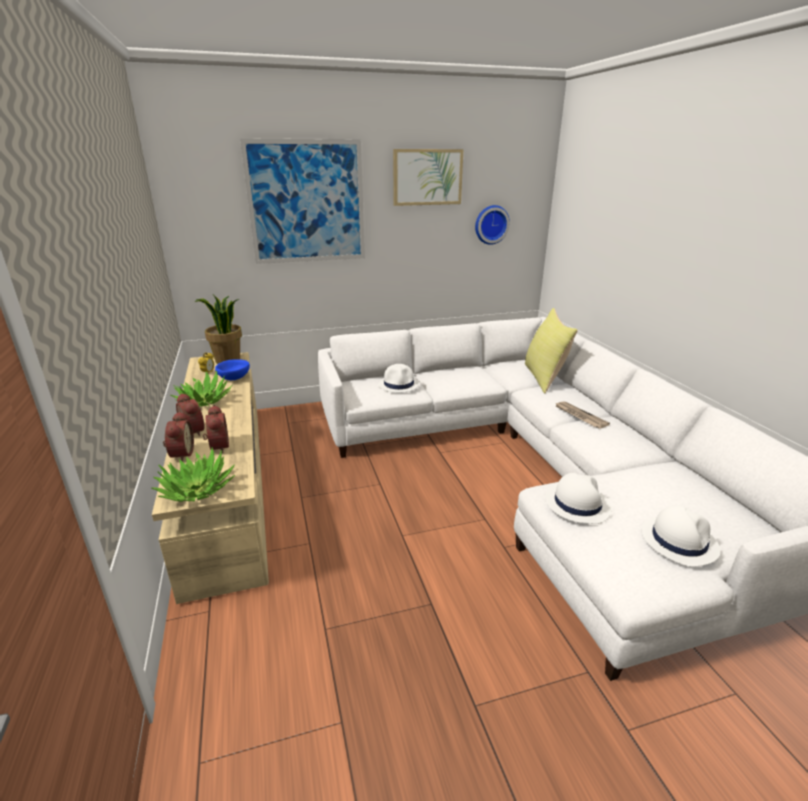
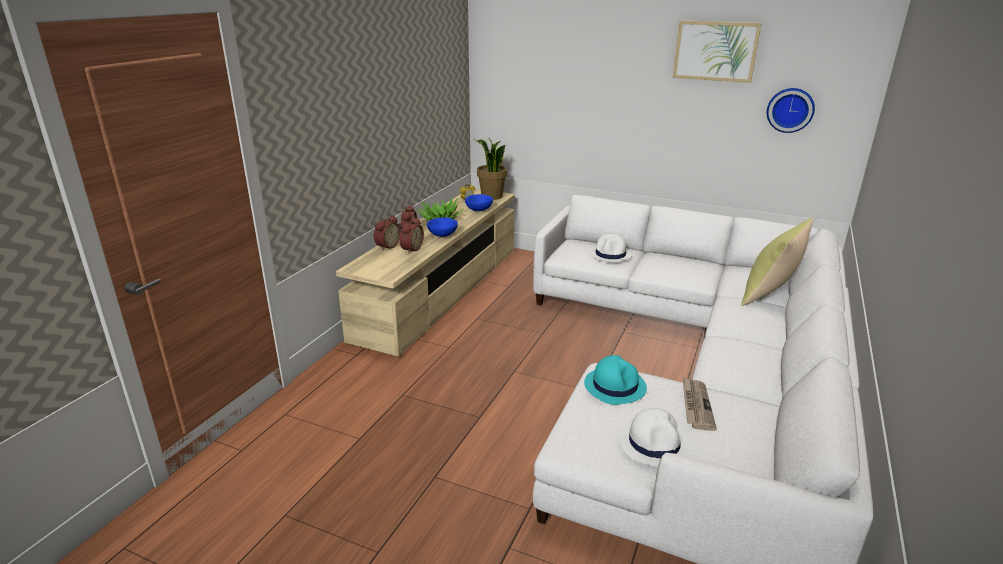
camera: 40 degrees right, 0 degrees up
potted plant [151,447,235,502] -> none
picture [240,138,365,264] -> none
white hat [545,473,612,524] -> turquoise hat [584,355,647,405]
newspaper [555,401,610,429] -> newspaper moved to [683,377,717,431]
none -> blue bowl [427,217,458,237]

